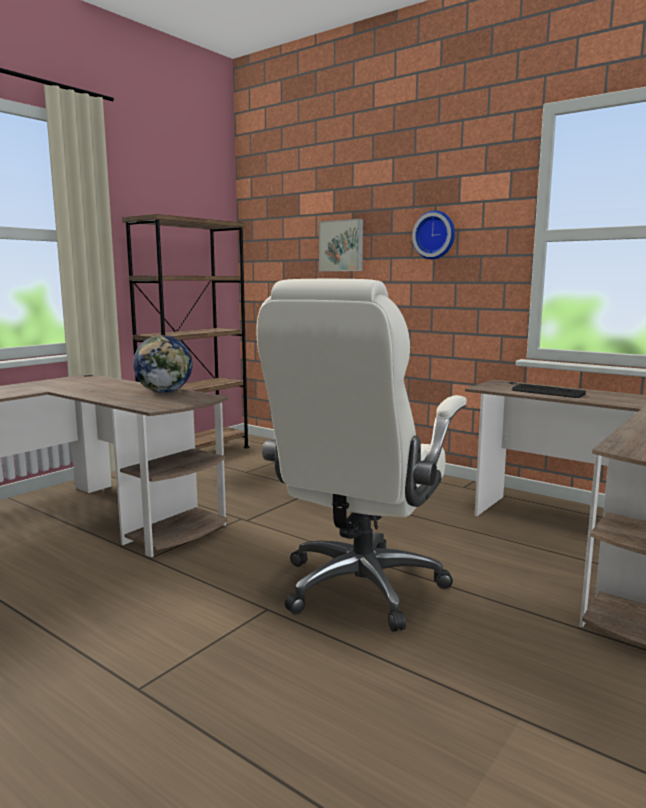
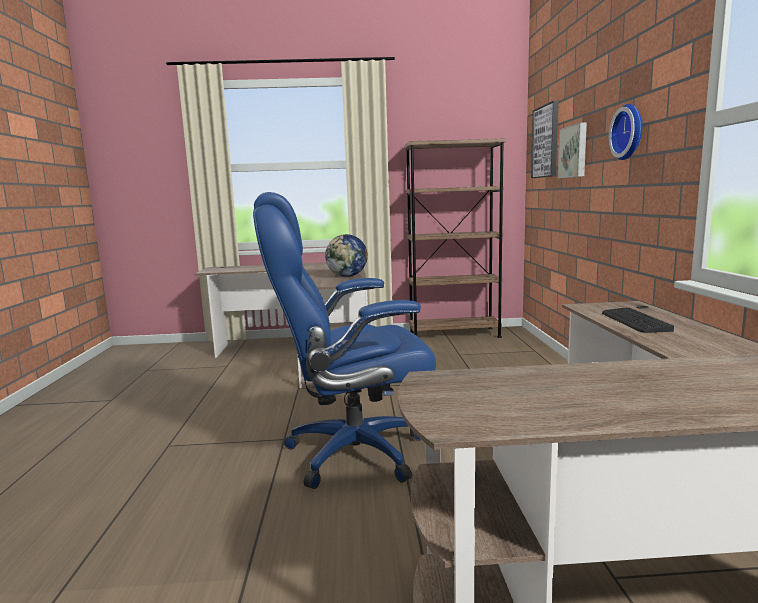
camera: 50 degrees right, 0 degrees up
white office chair [256,279,467,632] -> blue office chair [253,192,436,489]
none -> picture [531,100,558,178]

